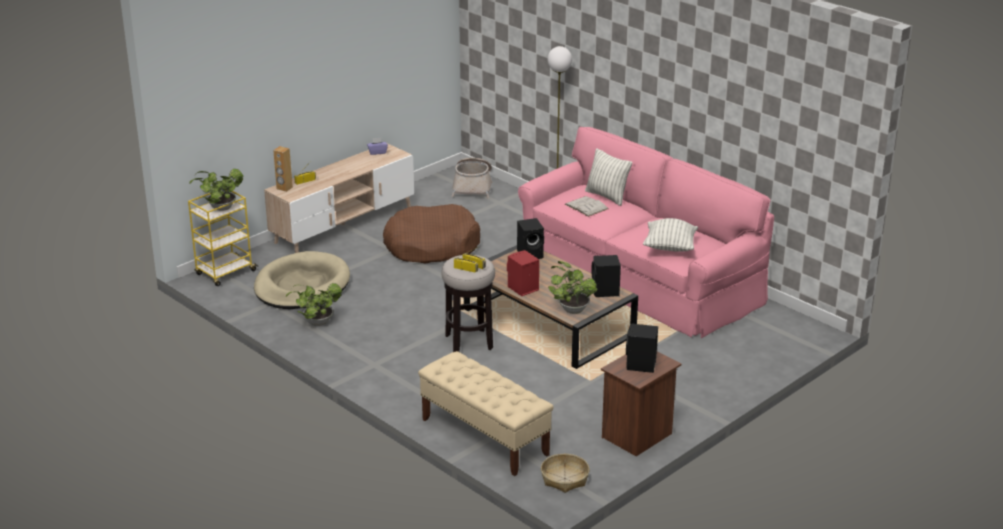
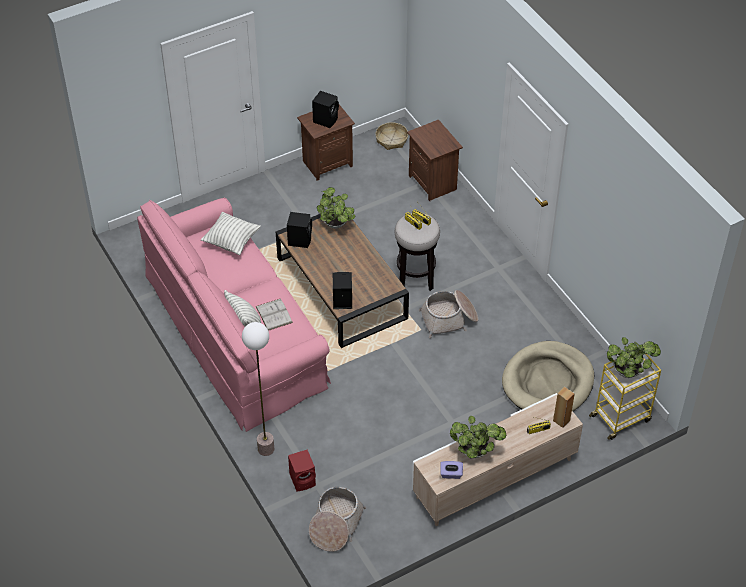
camera: 165 degrees left, 20 degrees up
potted plant [286,283,342,326] -> potted plant moved to [450,416,506,458]
brown dog bed [383,204,480,264] -> none
beige bench [418,351,554,476] -> brown nightstand [407,119,463,201]
red speaker [507,250,539,296] -> red speaker moved to [288,450,316,492]
none -> basket [419,290,478,338]

